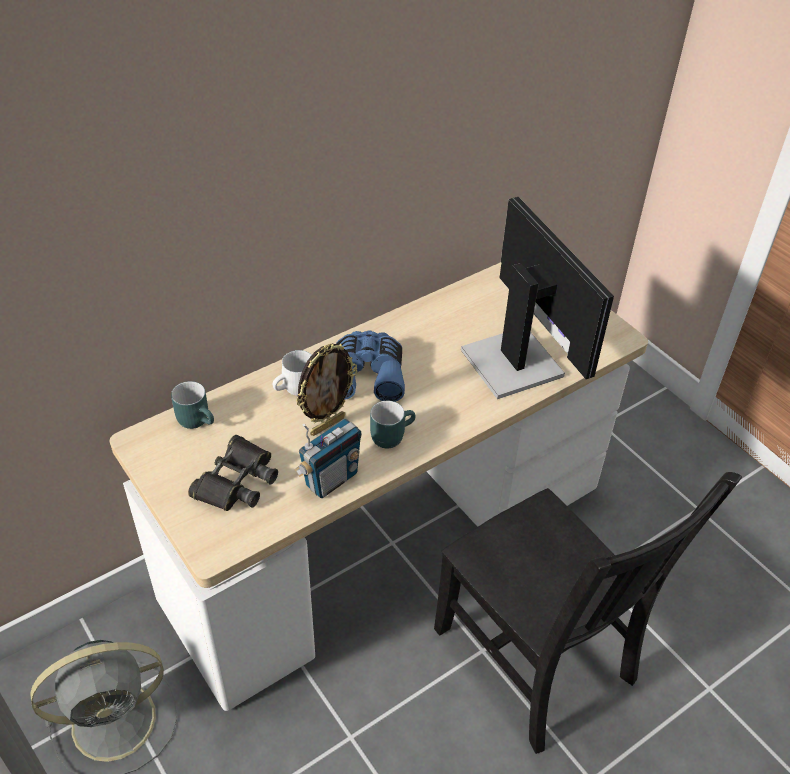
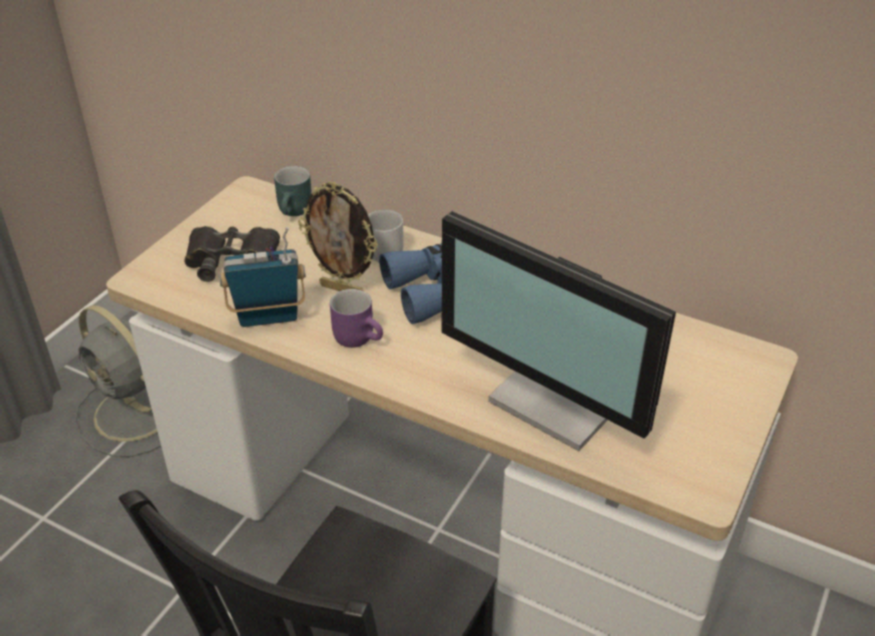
camera: 65 degrees right, 5 degrees down
radio [294,418,362,498] -> radio turned 150 degrees clockwise [219,227,306,327]
turquoise mug [370,401,416,448] -> purple mug [330,289,383,348]
monitor [461,197,614,399] -> monitor turned 90 degrees clockwise [442,211,676,451]

